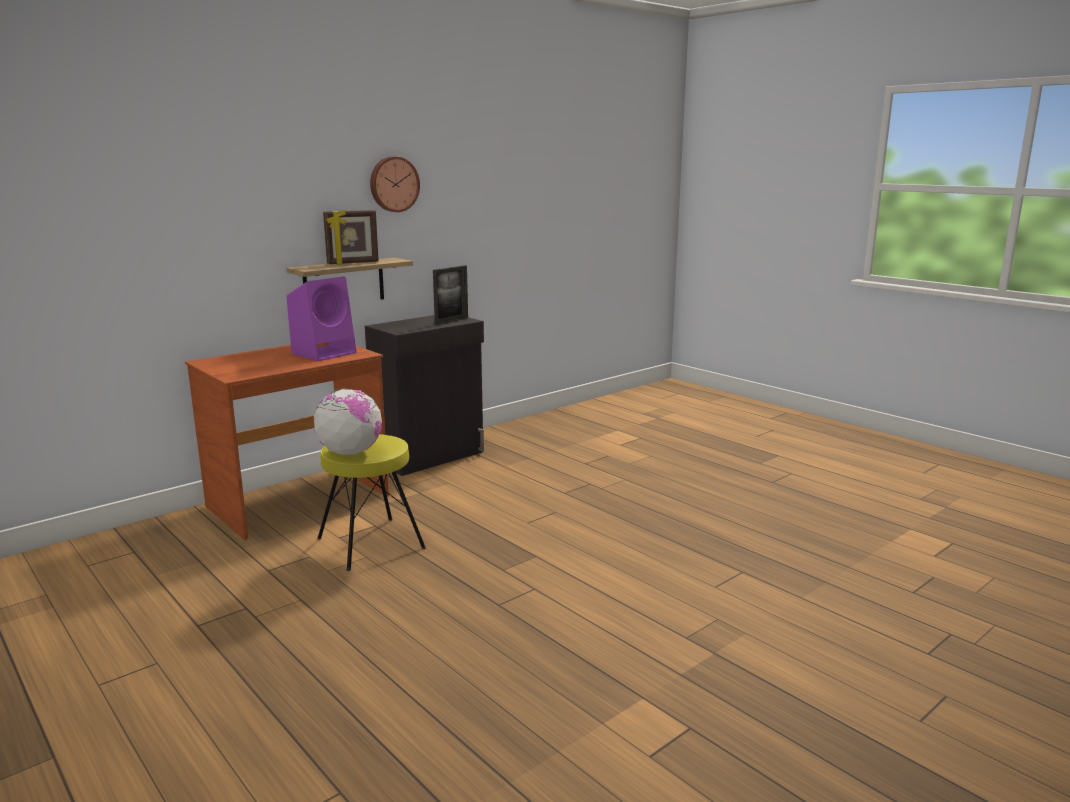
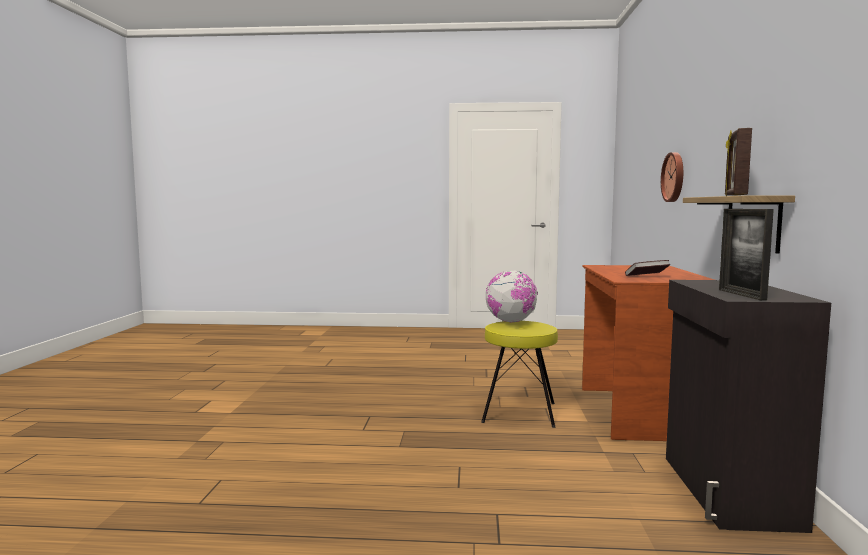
camera: 135 degrees right, 10 degrees down
purple speaker [286,276,356,361] -> book [625,260,670,276]
wall clock [370,156,420,212] -> wall clock moved to [661,152,683,202]

